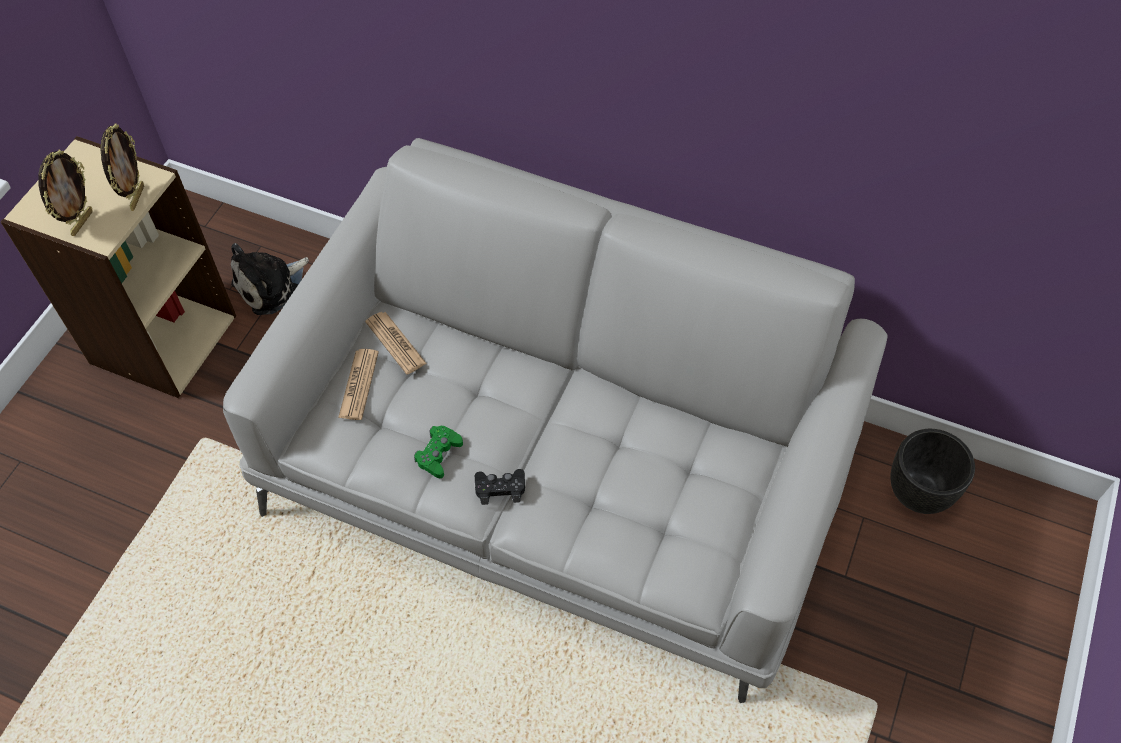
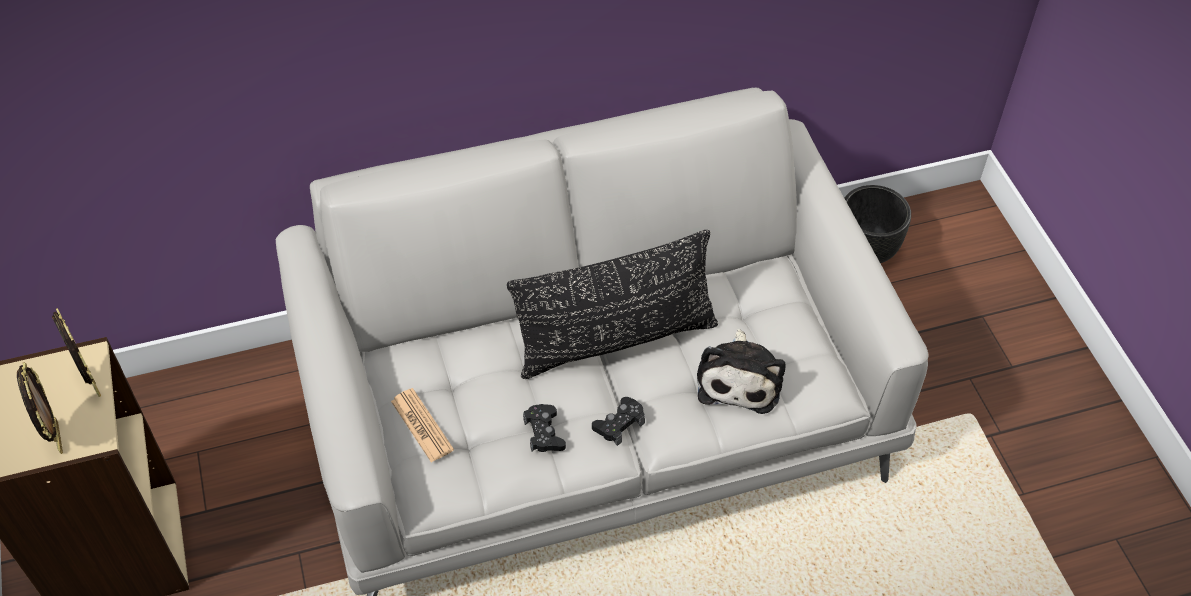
camera: 40 degrees left, 5 degrees down
plush toy [231,243,309,315] -> plush toy moved to [697,329,786,414]
newspaper [365,312,427,375] -> none
green game controller [414,426,463,478] -> black game controller [523,404,566,452]
none -> black pillow [507,230,718,379]

